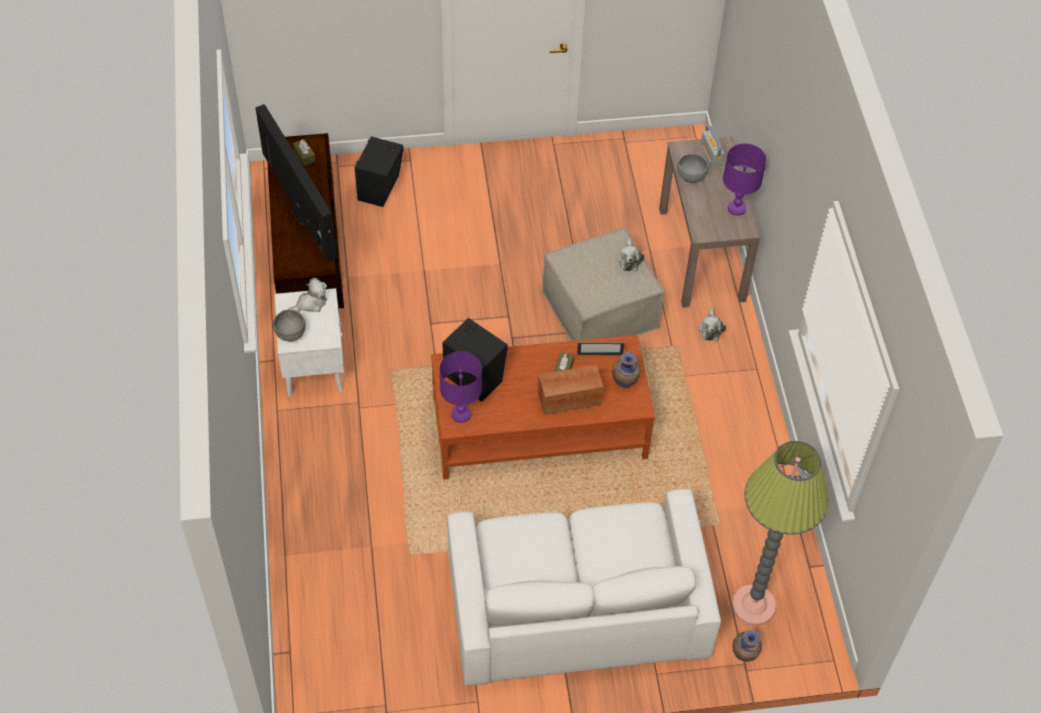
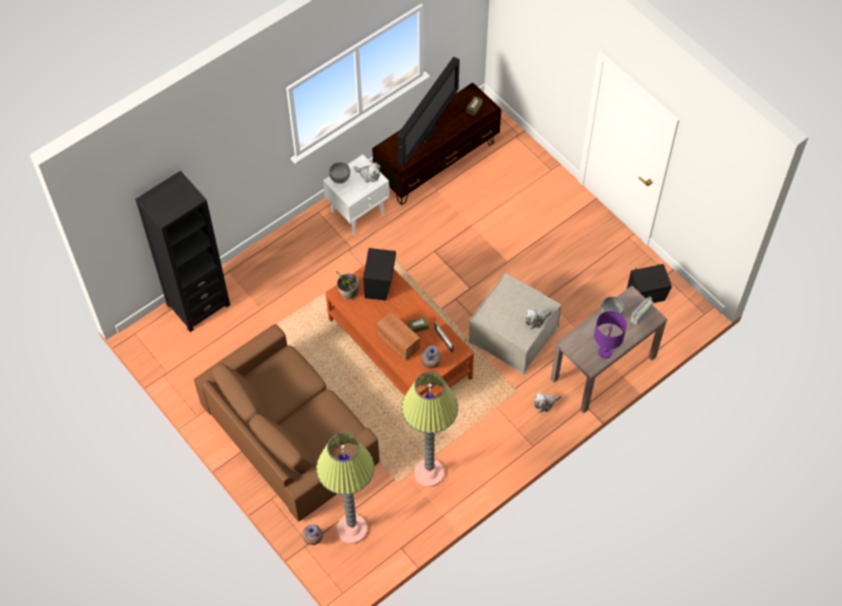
camera: 60 degrees right, 5 degrees up
black speaker [355,136,404,207] -> black speaker moved to [627,264,672,303]
purple table lamp [440,351,482,423] -> potted plant [336,271,359,300]
white sofa [447,489,721,686] -> brown sofa [194,324,380,522]
none -> black bookcase [135,171,230,332]
none -> floor lamp [401,372,458,487]

